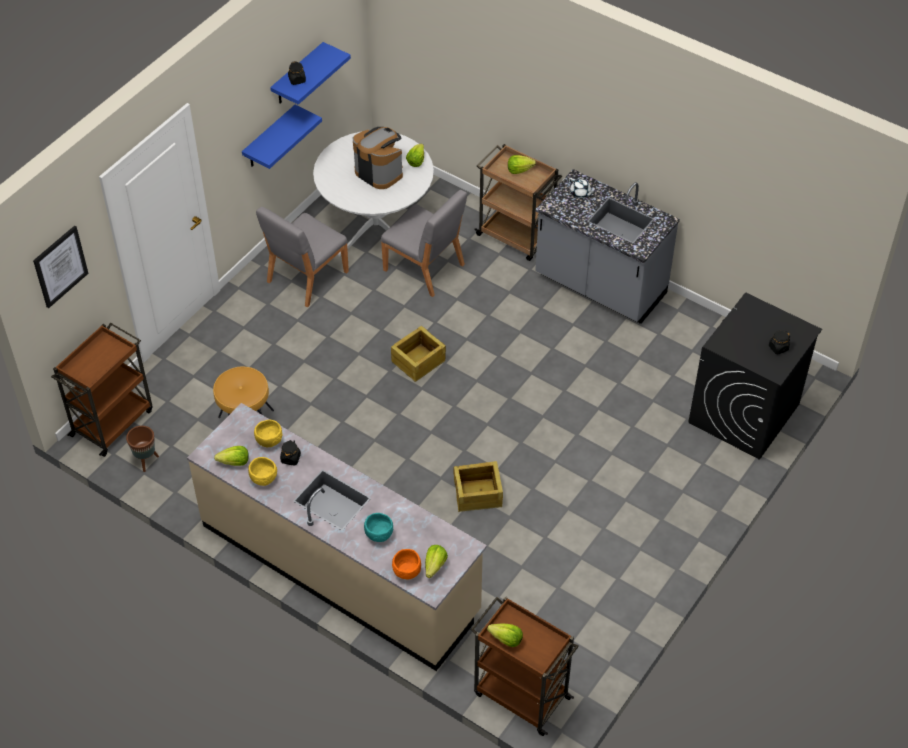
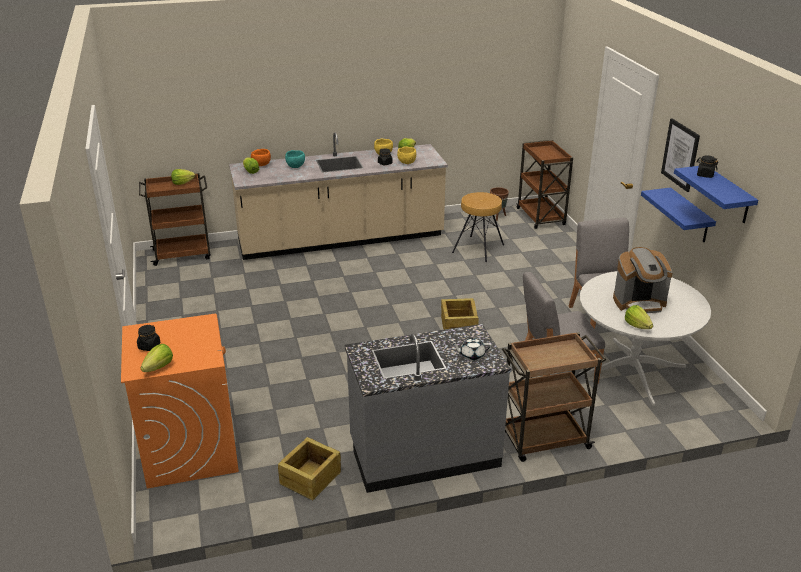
camera: 130 degrees right, 20 degrees down
picture [33,225,89,308] -> picture moved to [661,119,700,192]
crate [454,461,503,512] -> crate moved to [278,437,341,500]
lettuce [508,155,536,174] -> lettuce moved to [140,344,173,372]
black washing machine [688,292,822,460] -> orange washing machine [121,314,239,489]

